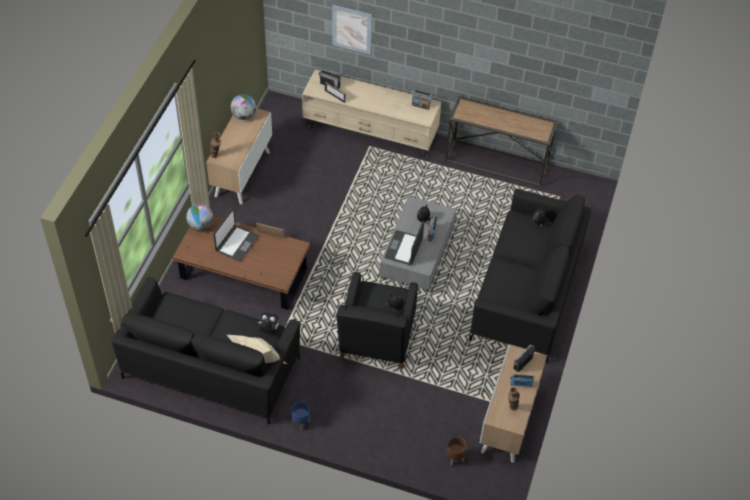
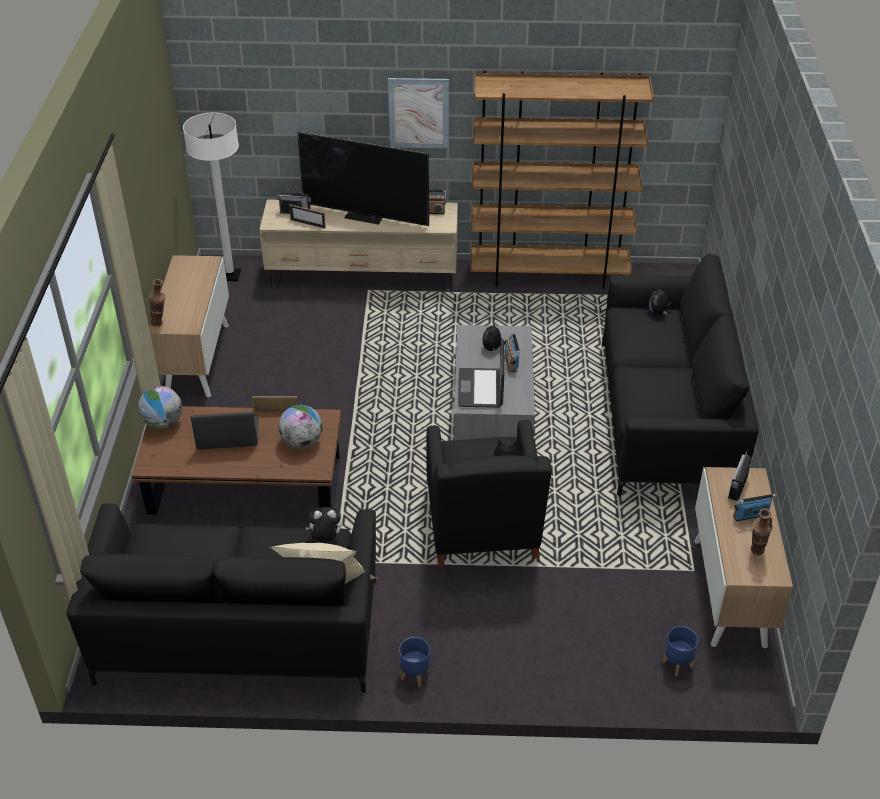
camera: 15 degrees left, 10 degrees down
laptop [213,208,259,261] -> laptop turned 105 degrees counterclockwise [191,412,259,449]
globe [231,94,256,120] -> globe moved to [278,405,322,449]
picture [332,5,372,55] -> picture moved to [388,78,449,148]
console table [445,96,558,187] -> brown bookcase [470,70,654,289]
brown planter [447,437,467,465] -> blue planter [662,626,698,676]
none -> white floor lamp [183,112,241,281]
none -> television [297,132,429,226]

